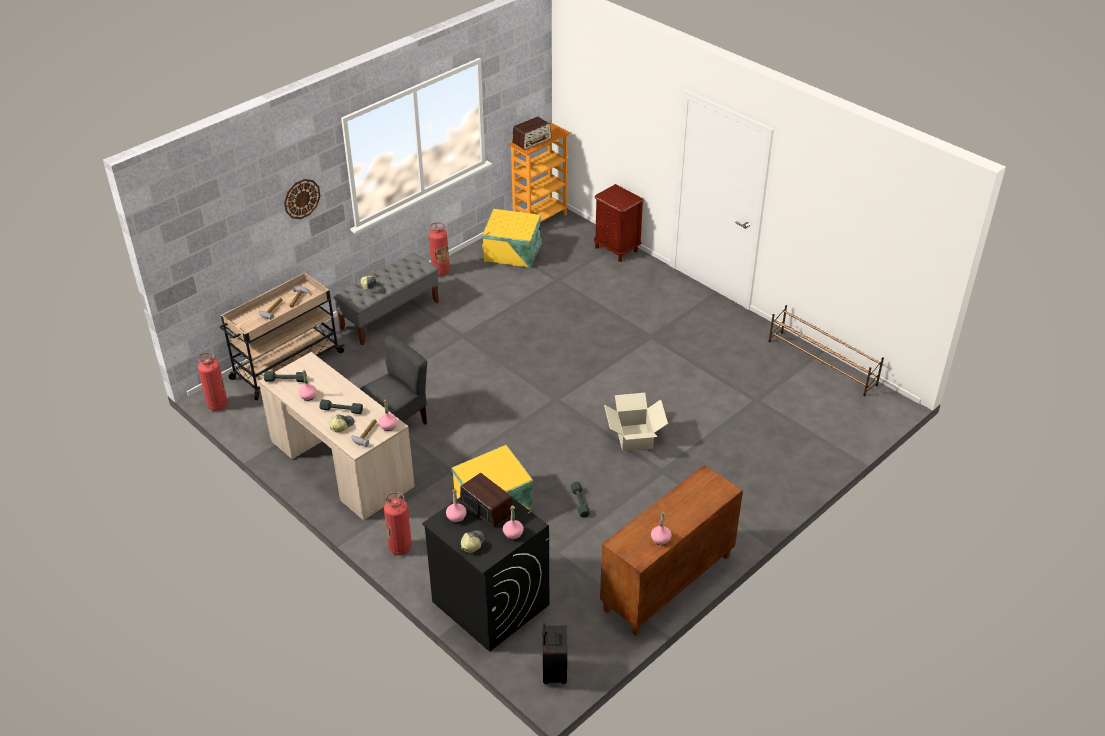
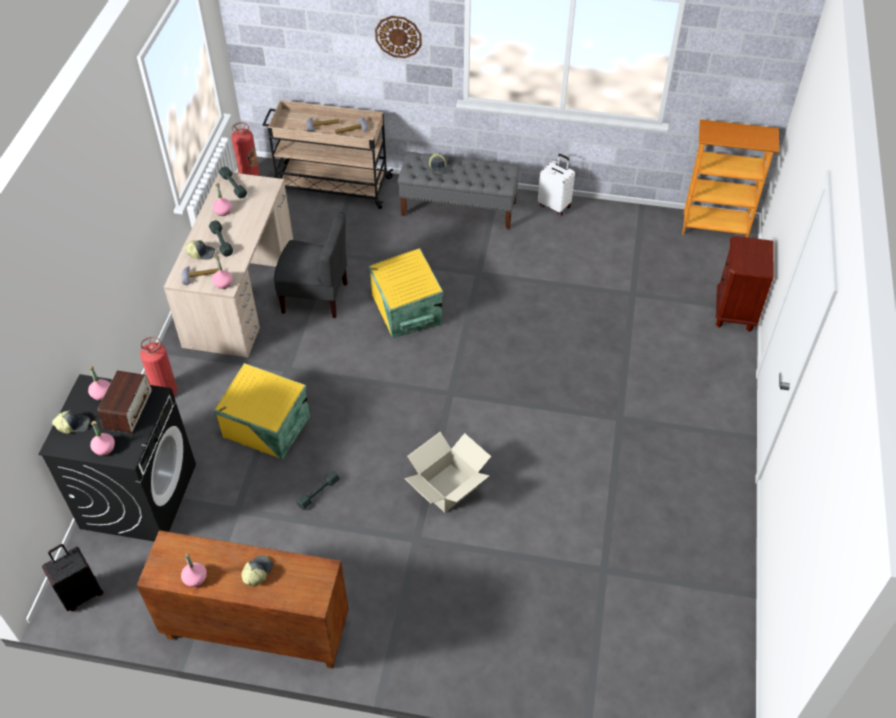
camera: 55 degrees right, 10 degrees up
fire extinguisher [429,222,450,276] -> white suitcase [538,154,575,216]
yellow storage box [482,209,542,268] -> yellow storage box moved to [369,248,443,339]
radio [512,117,551,150] -> none
brown shoe rack [768,305,884,396] -> none
none -> cap [242,555,273,586]

